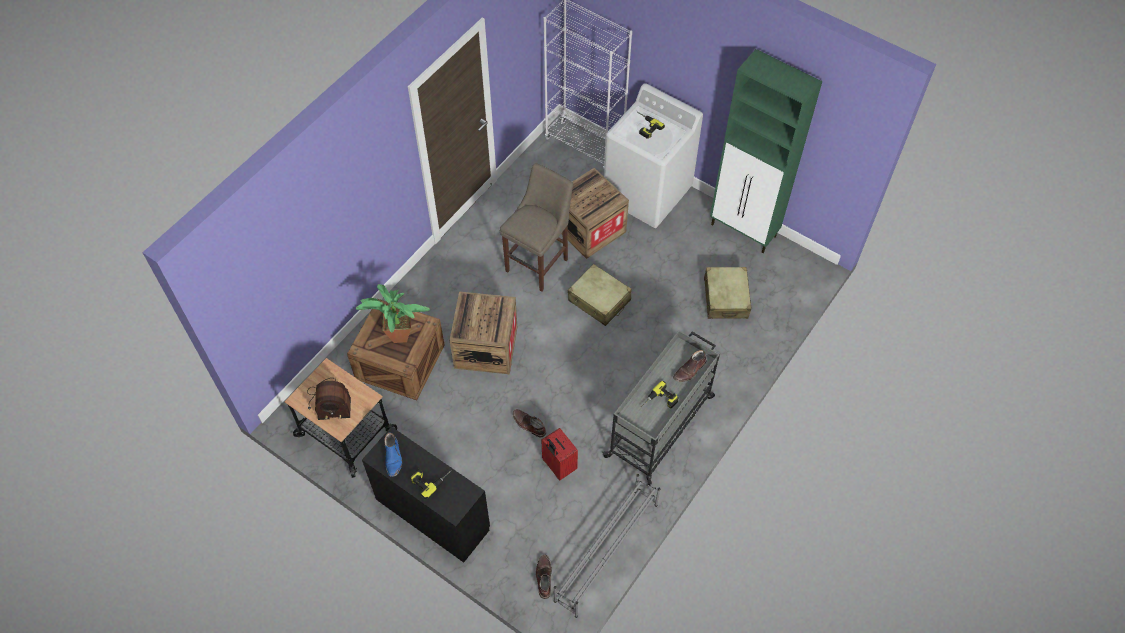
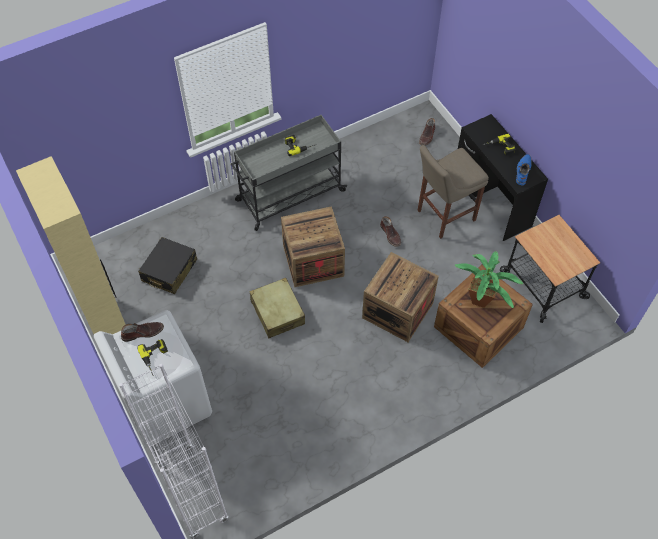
camera: 155 degrees left, 0 degrees up
radio [307,378,351,420] -> none
beige stool [500,163,573,292] -> beige stool moved to [417,145,489,239]
red suitcase [541,428,578,480] -> none
grey shoe rack [554,474,660,618] -> none
crate [561,168,629,259] -> crate moved to [281,206,345,287]
brown boot [673,350,707,382] -> brown boot moved to [121,322,164,342]
beige suitcase [704,267,751,319] -> black suitcase [138,237,197,294]
green cabinet [710,49,822,253] -> beige cabinet [16,156,126,334]

